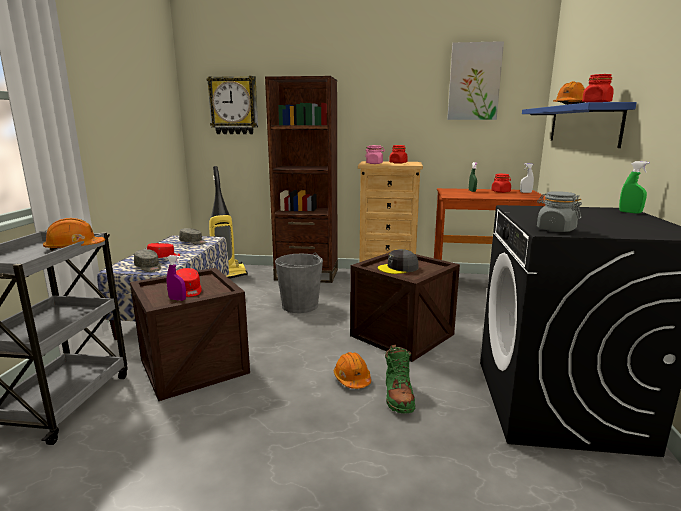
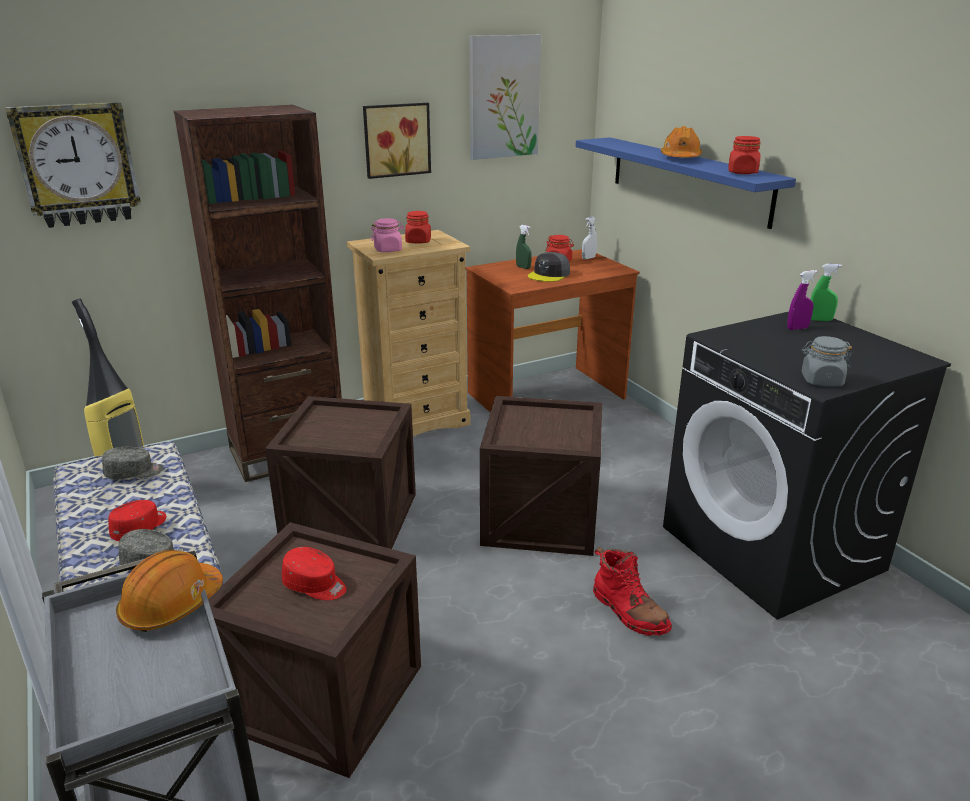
camera: 35 degrees left, 10 degrees up
purple spray bottle [167,255,186,301] -> purple spray bottle moved to [787,270,818,330]
grey bucket [275,253,323,313] -> crate [265,396,416,549]
orange hard hat [334,352,371,389] -> none
grey cap [378,249,418,274] -> grey cap moved to [528,252,570,282]
green boot [385,345,415,413] -> red boot [593,547,672,636]
none -> picture [363,103,431,179]

